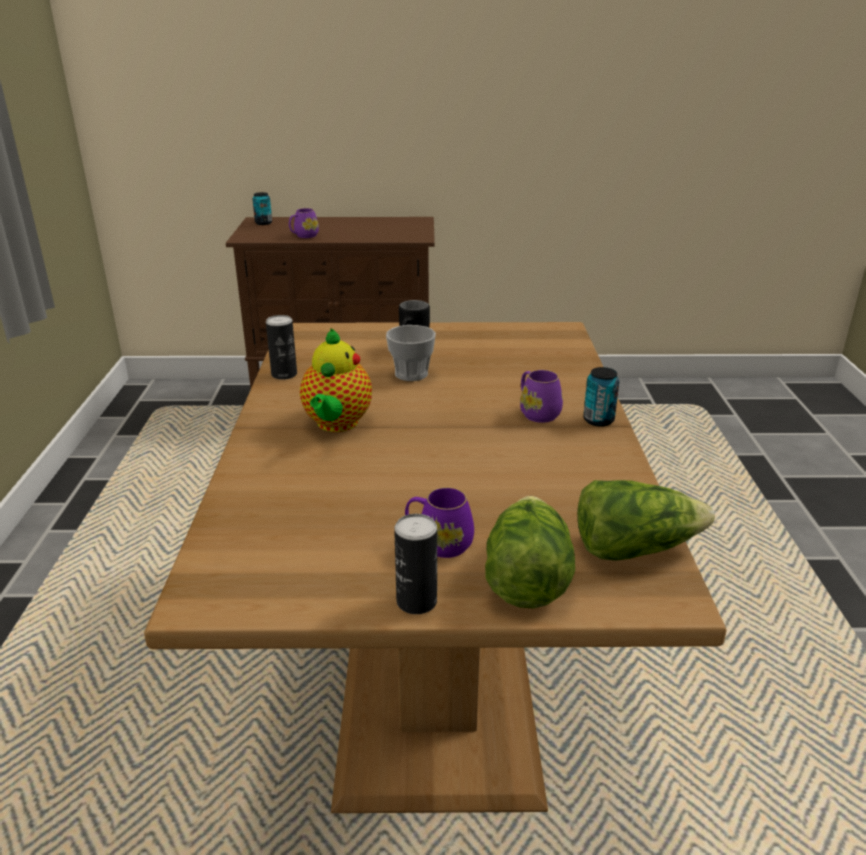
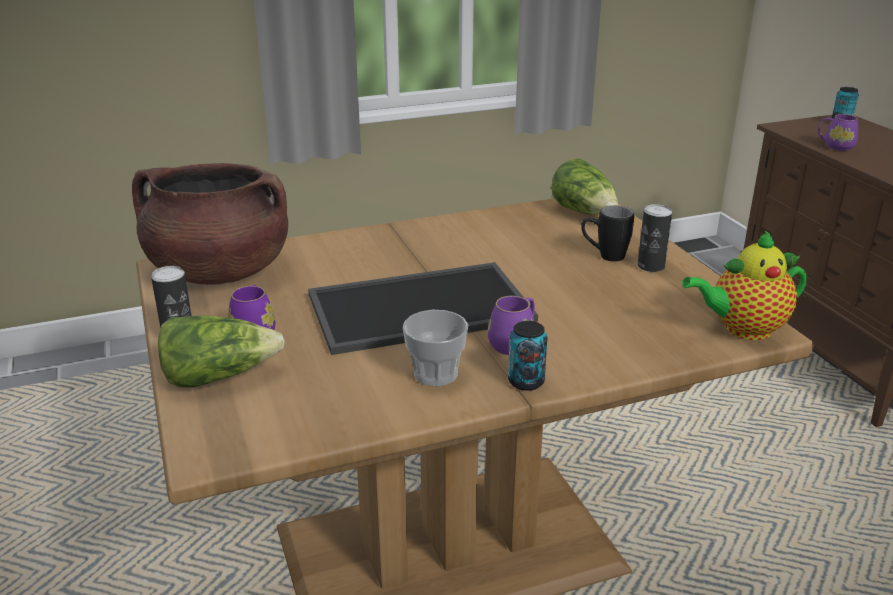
camera: 70 degrees right, 0 degrees up
can [266,315,297,380] -> can moved to [638,204,672,272]
teapot [300,328,372,432] -> teapot moved to [682,230,807,340]
cup [386,325,436,381] -> cup moved to [403,310,468,386]
lettuce [577,480,715,561] -> lettuce moved to [551,159,618,215]
none -> brown cooking pot [132,163,288,285]
none -> tray [308,262,538,355]

